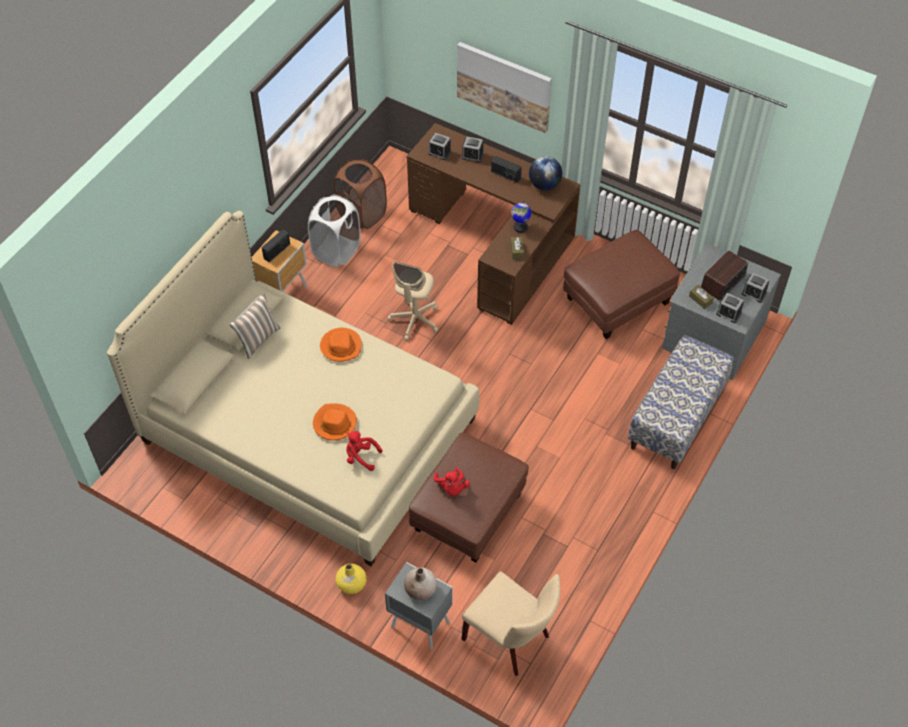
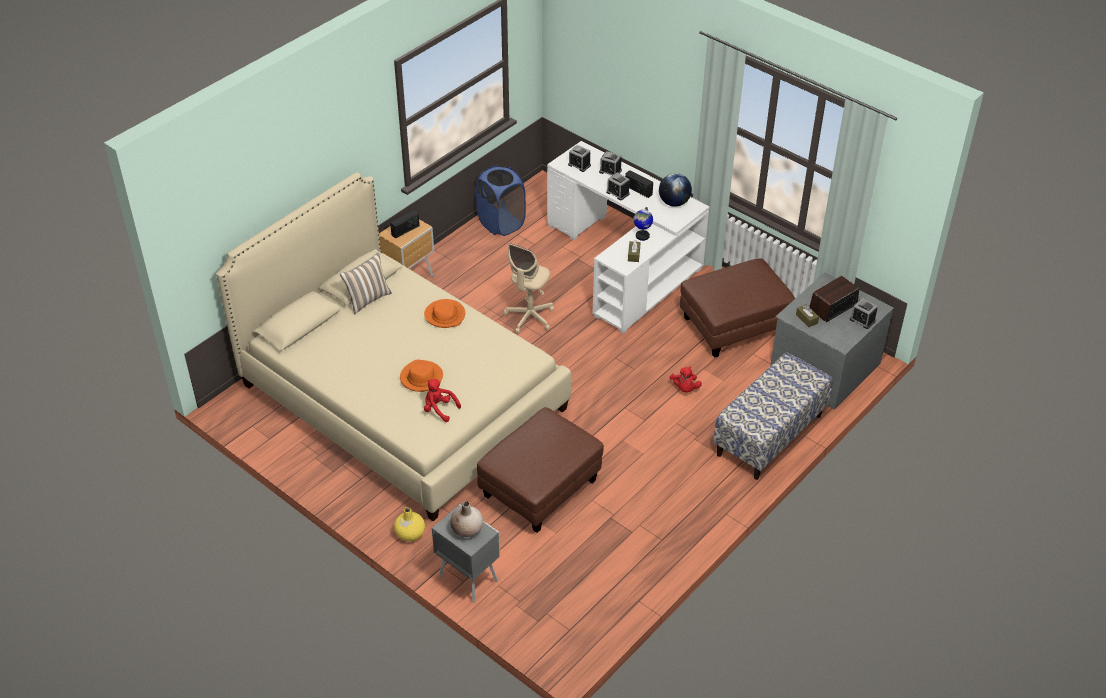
camera: 10 degrees right, 10 degrees down
white laundry basket [308,195,361,267] -> none
brown laundry basket [334,159,387,229] -> blue laundry basket [476,166,526,236]
brown desk [407,123,580,325] -> white desk [547,141,710,334]
red plush toy [434,468,470,496] -> red plush toy moved to [670,367,702,392]
picture [457,42,552,133] -> none
beige chair [461,571,560,676] -> none
alarm clock [716,293,744,323] -> alarm clock moved to [606,173,630,200]

